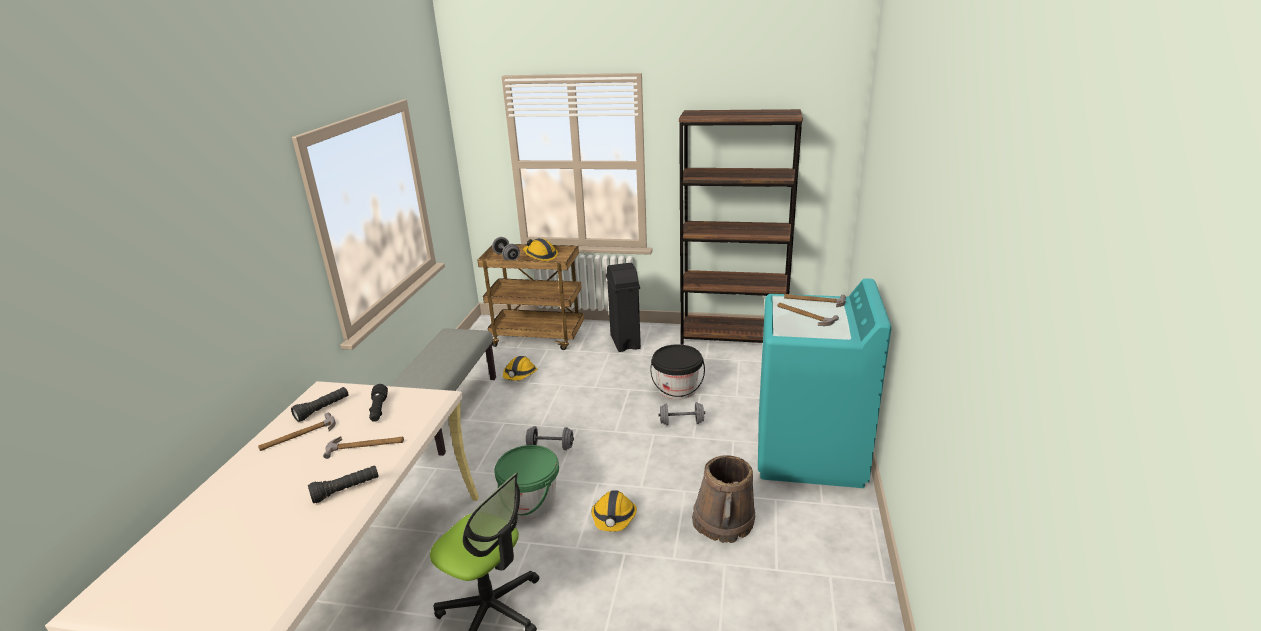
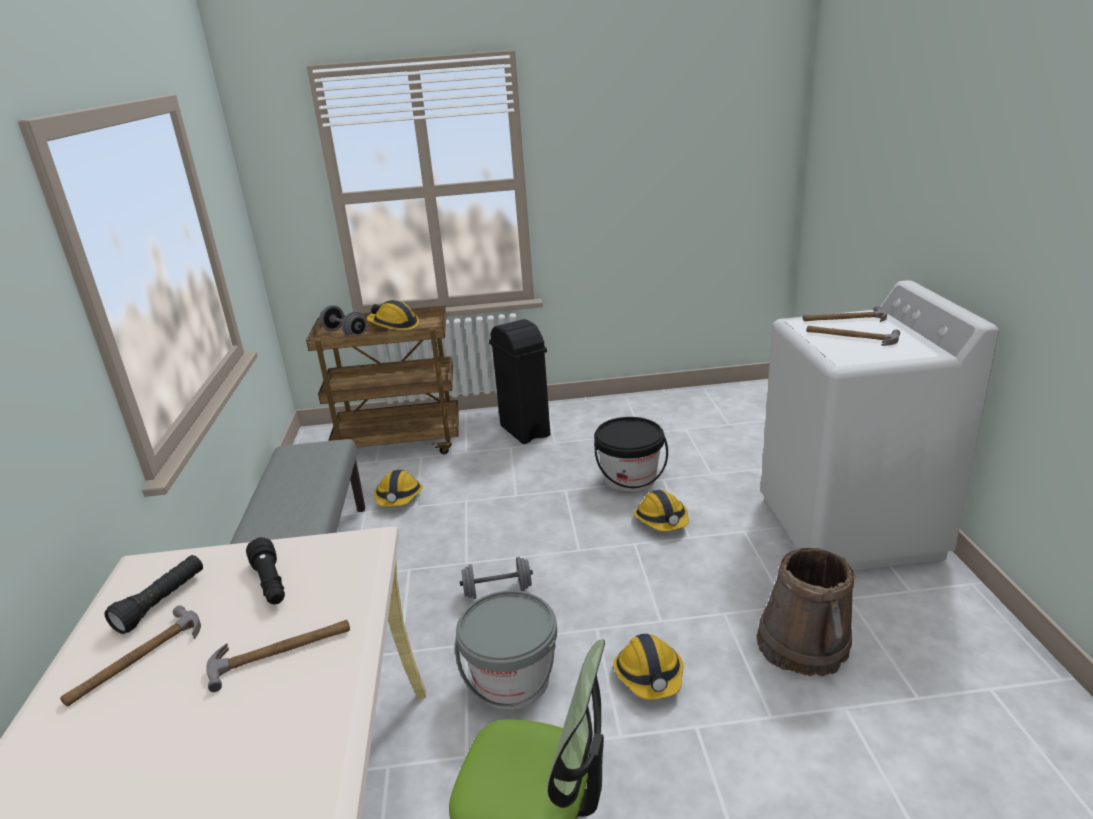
camera: 15 degrees left, 0 degrees up
black flashlight [308,465,378,503] -> none
green bucket [494,445,559,519] -> grey bucket [455,590,557,709]
grey dumbbell [658,402,705,426] -> hard hat [634,490,689,532]
brown bookcase [679,109,803,344] -> none
turquoise washing machine [758,278,892,488] -> white washing machine [761,280,999,571]

